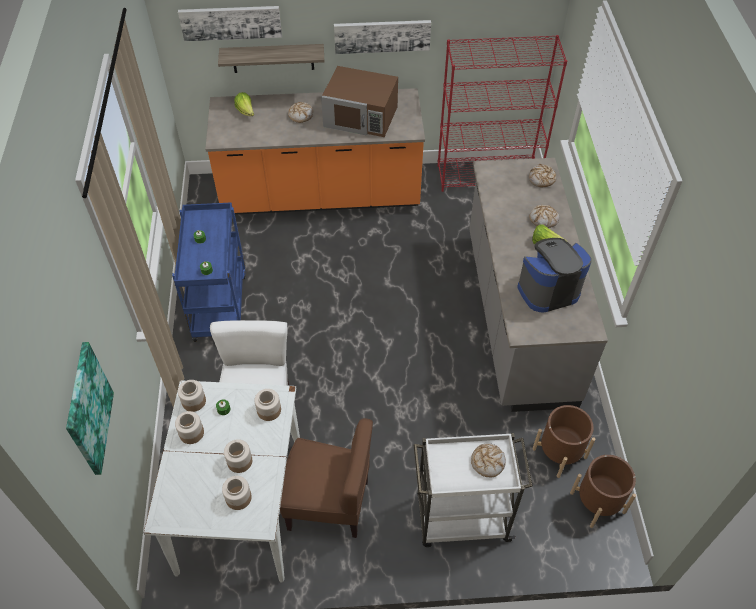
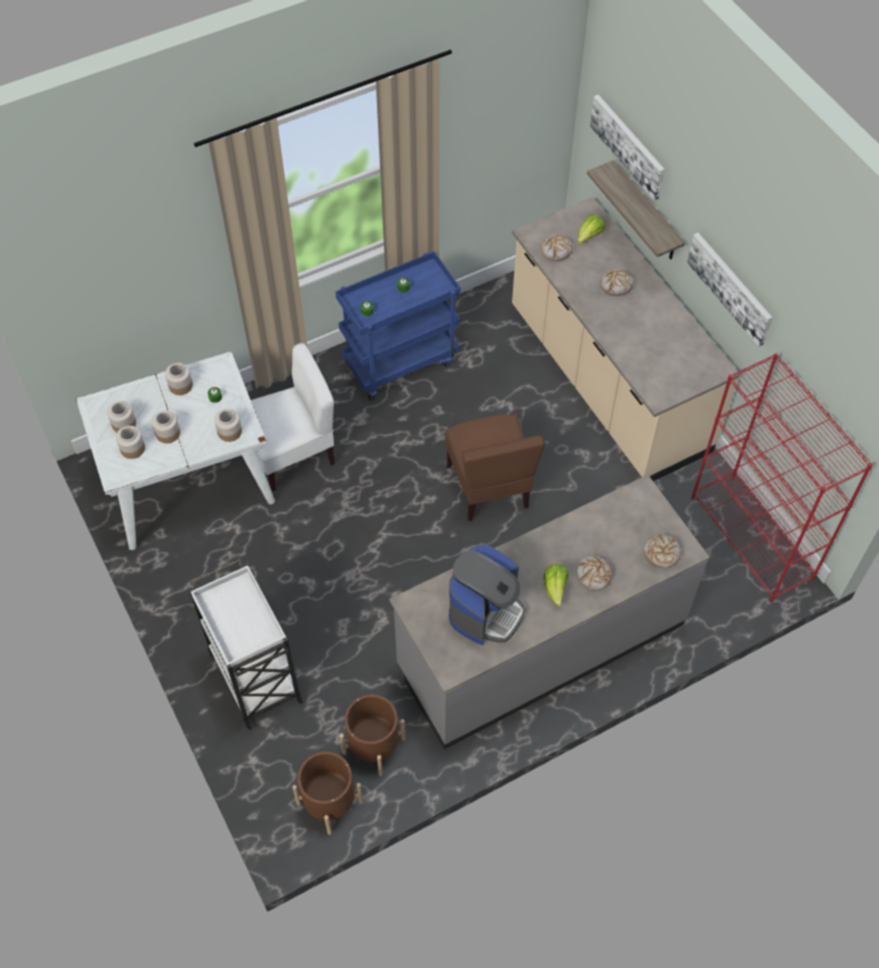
camera: 65 degrees right, 5 degrees up
picture [66,342,114,475] -> none
jar [178,380,206,412] -> jar moved to [107,401,136,432]
orange counter [205,88,425,215] -> beige counter [512,197,740,481]
brown chair [280,418,373,538] -> brown chair moved to [445,414,545,521]
brown microwave [321,66,398,137] -> none
bread [471,443,506,477] -> bread moved to [541,235,573,261]
coffee machine [517,238,592,313] -> coffee machine turned 75 degrees clockwise [449,544,526,645]

